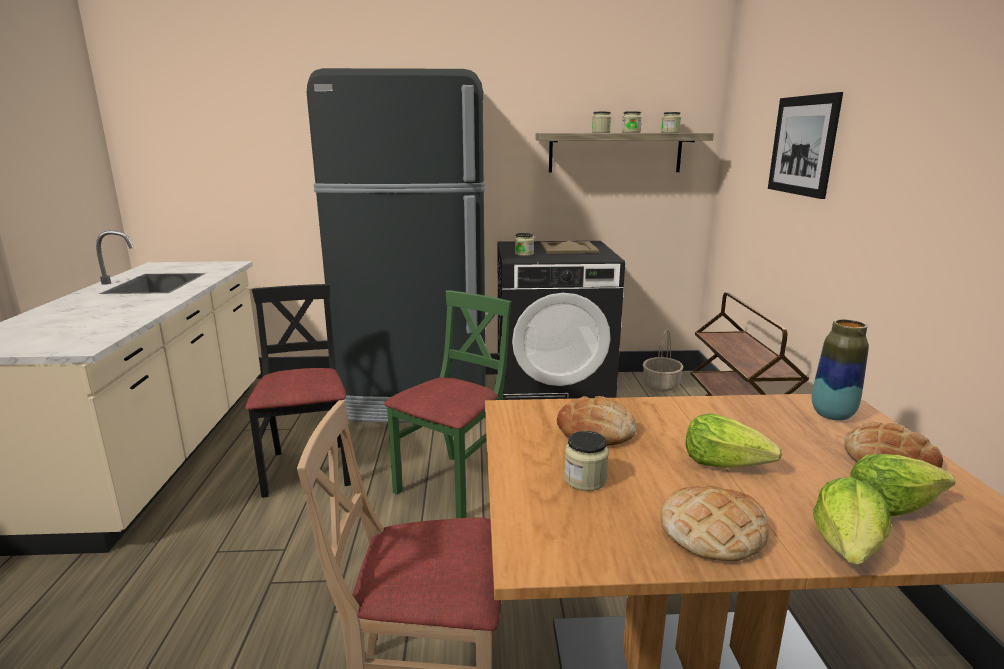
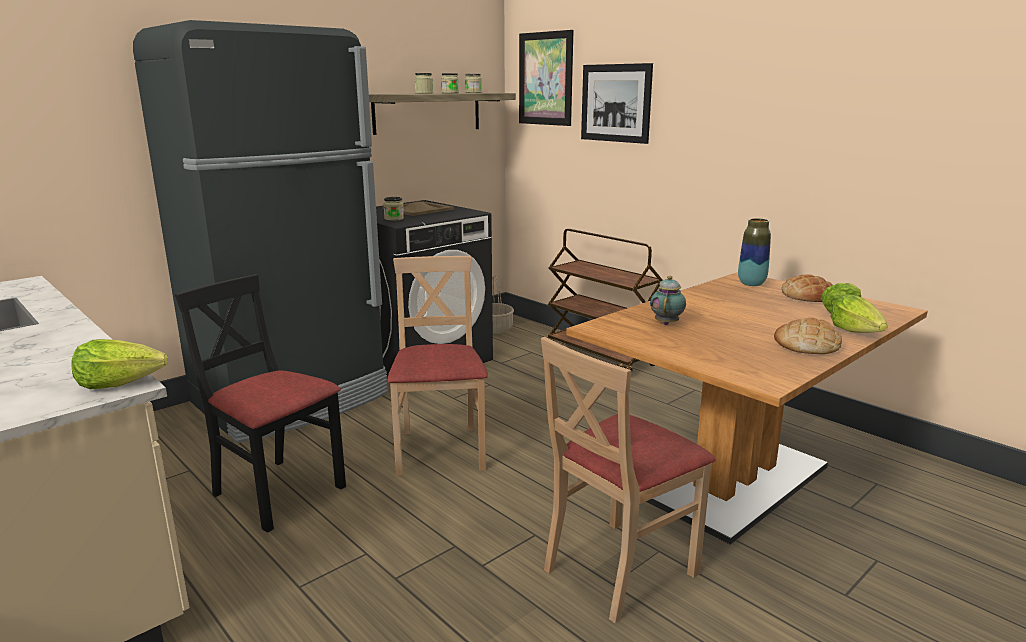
camera: 40 degrees left, 0 degrees up
green chair [384,290,512,518] -> beige chair [387,256,488,476]
bread [557,396,636,446] -> teapot [650,276,686,325]
jar [564,431,609,491] -> none
lettuce [685,413,782,468] -> lettuce moved to [71,339,168,389]
none -> picture [519,30,573,126]

